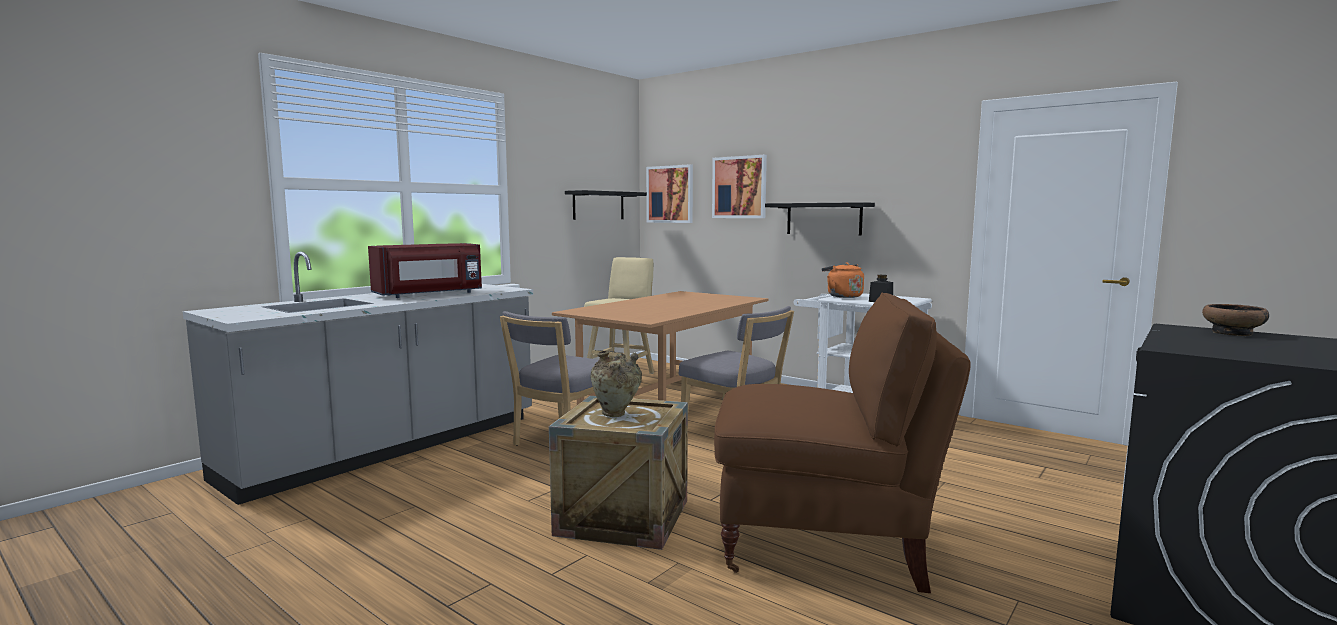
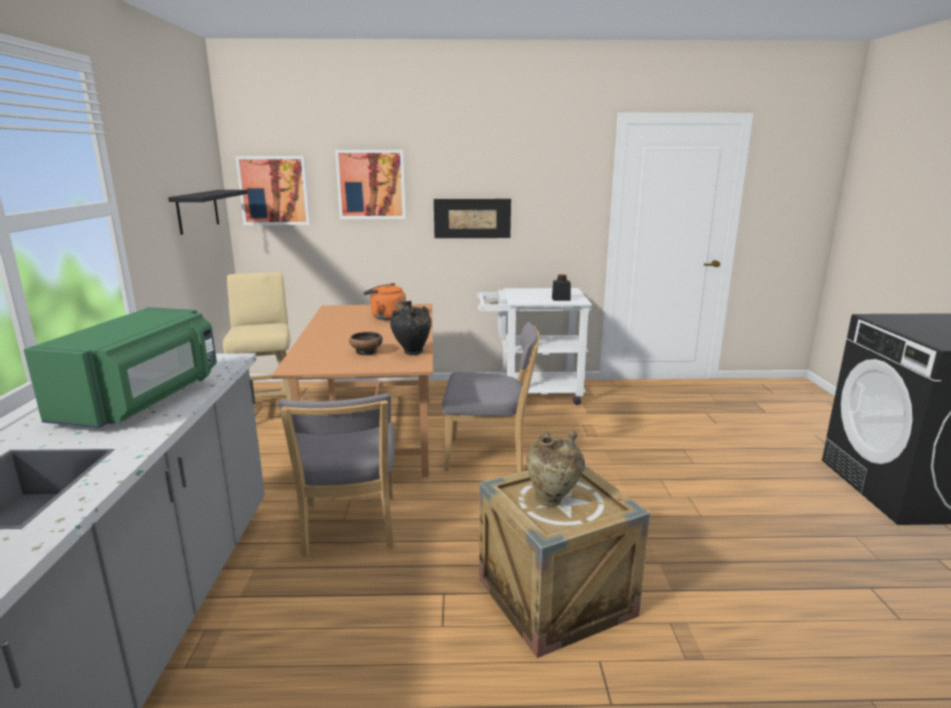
camera: 40 degrees left, 10 degrees up
red microwave [368,243,482,298] -> green microwave [24,307,217,428]
brown chair [714,292,971,593] -> none
black shelf [765,202,875,236] -> picture [434,199,511,238]
orange kettle [822,262,864,298] -> orange kettle moved to [363,283,406,320]
bowl [1202,304,1269,336] -> bowl moved to [349,332,383,355]
none -> black vase [390,301,431,355]

